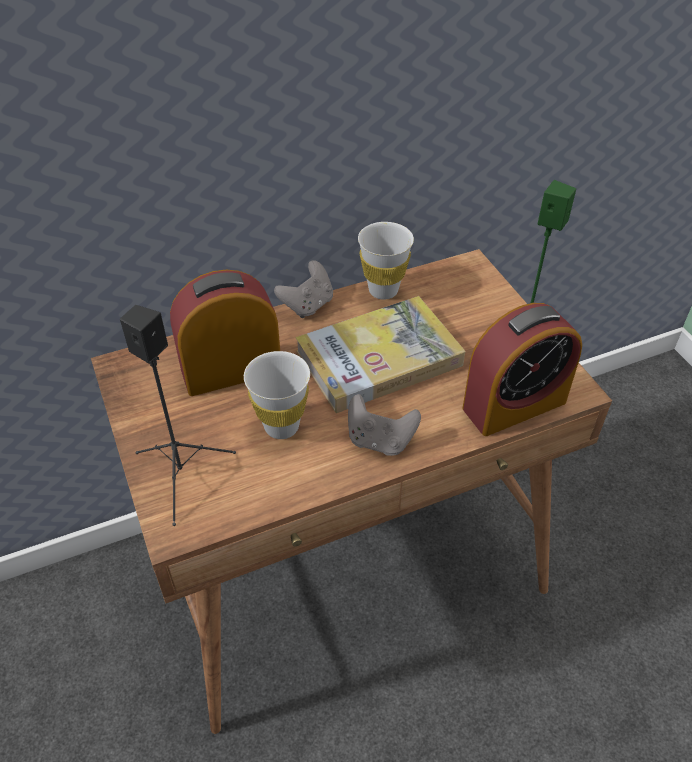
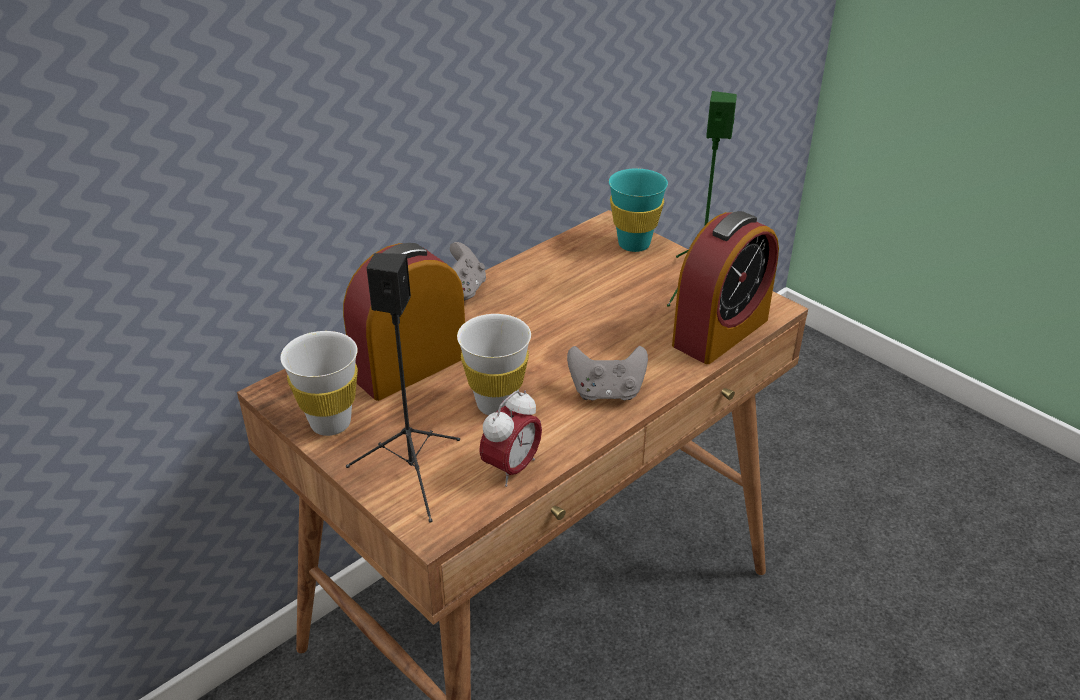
camera: 20 degrees left, 10 degrees down
book [295,296,465,413] -> none
white cup [358,222,414,300] -> white cup moved to [280,331,358,436]
none -> alarm clock [479,390,542,487]
none -> turquoise cup [609,169,668,252]

